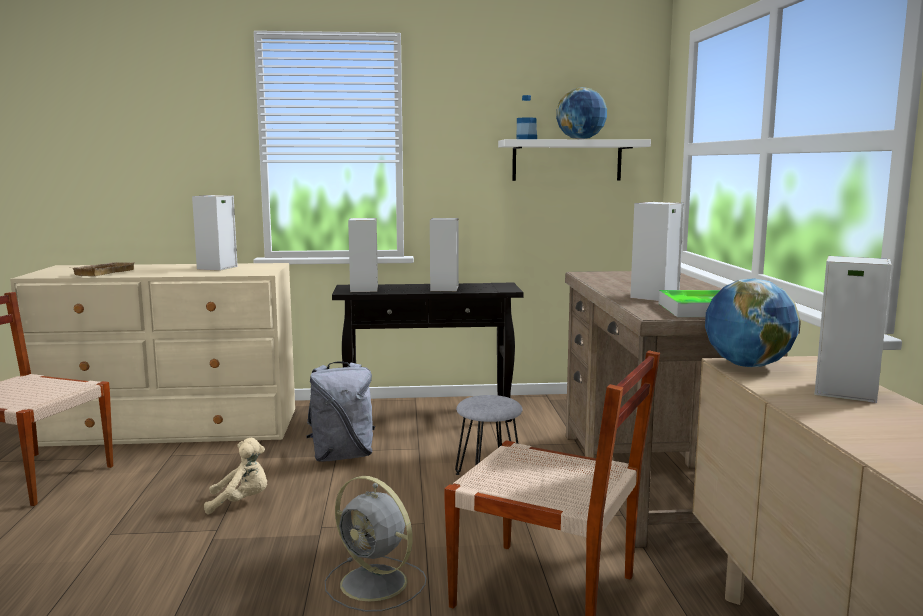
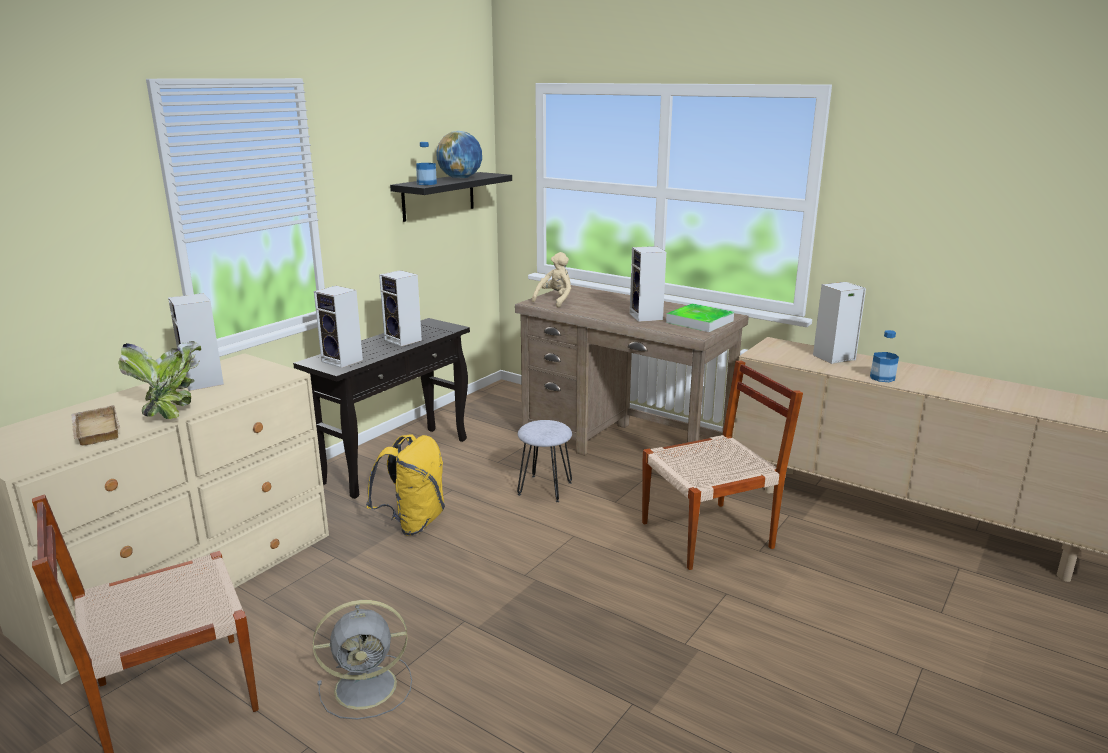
camera: 50 degrees left, 10 degrees up
beige plush toy [204,438,267,514] -> beige plush toy moved to [532,252,571,307]
grey backpack [306,361,375,462] -> yellow backpack [366,434,445,536]
grey fan [325,476,427,612] -> grey fan moved to [313,600,412,720]
white shelf [498,139,651,181] -> black shelf [390,172,512,222]
globe [705,279,800,367] -> none
none -> potted plant [118,341,201,419]
none -> bottle [870,330,899,382]

